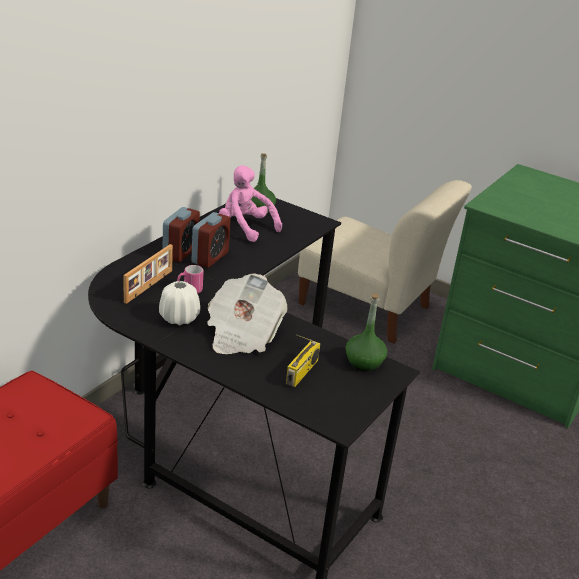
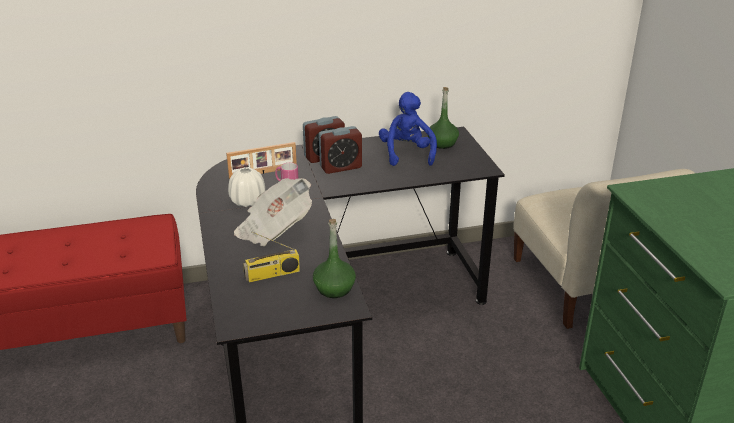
camera: 45 degrees right, 0 degrees up
pink plush toy [219,165,282,242] -> blue plush toy [379,92,437,166]

